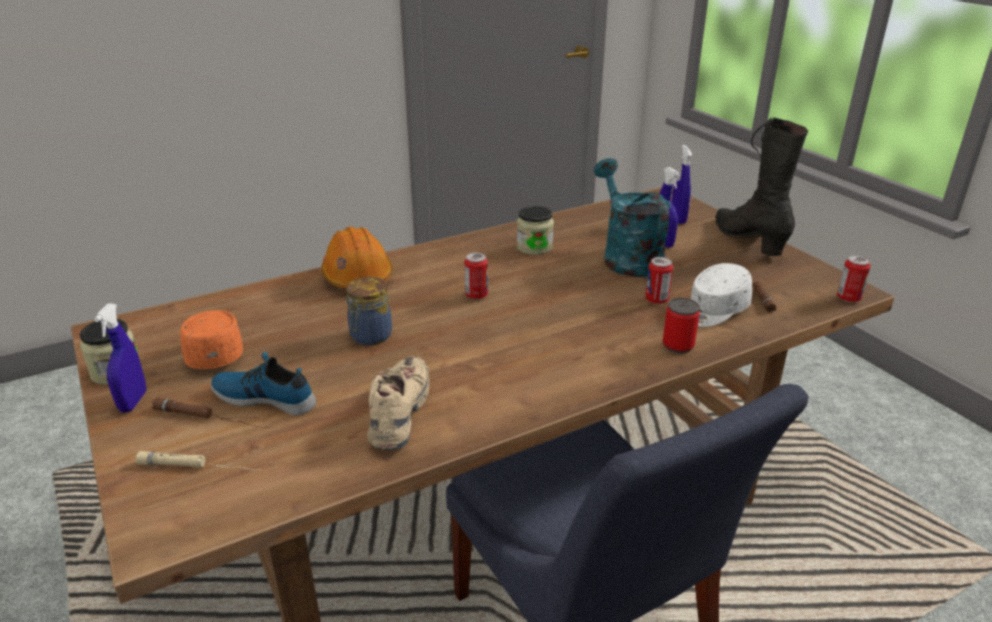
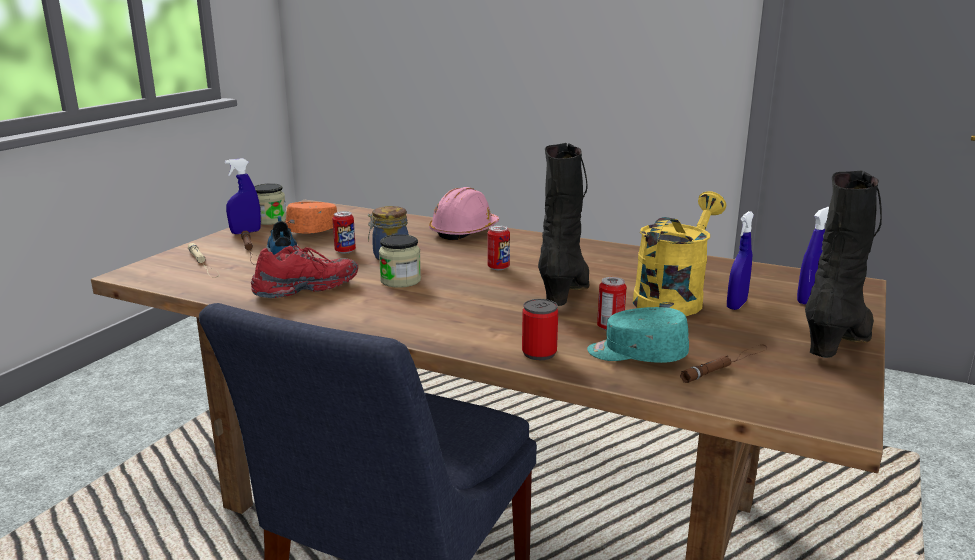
camera: 55 degrees right, 10 degrees down
orange hard hat [321,227,393,289] -> pink hard hat [429,187,499,240]
beige shoe [367,356,430,450] -> red shoe [251,245,358,298]
jar [517,206,554,255] -> jar moved to [379,234,421,288]
turquoise watering can [594,158,671,277] -> yellow watering can [633,191,726,316]
white cap [691,263,752,327] -> turquoise cap [587,307,689,363]
can [837,255,871,302] -> can moved to [332,211,356,254]
none -> black boot [538,143,589,306]

